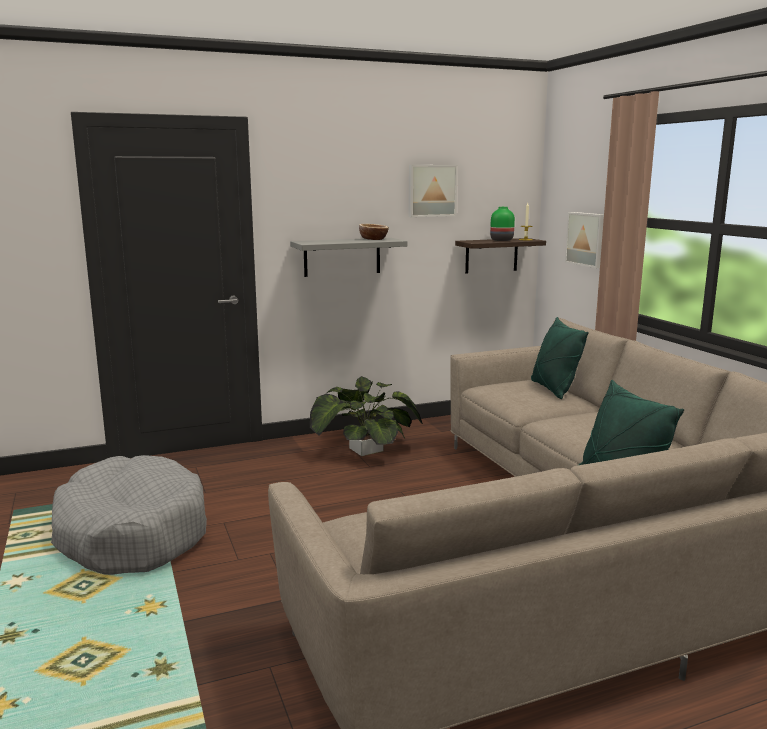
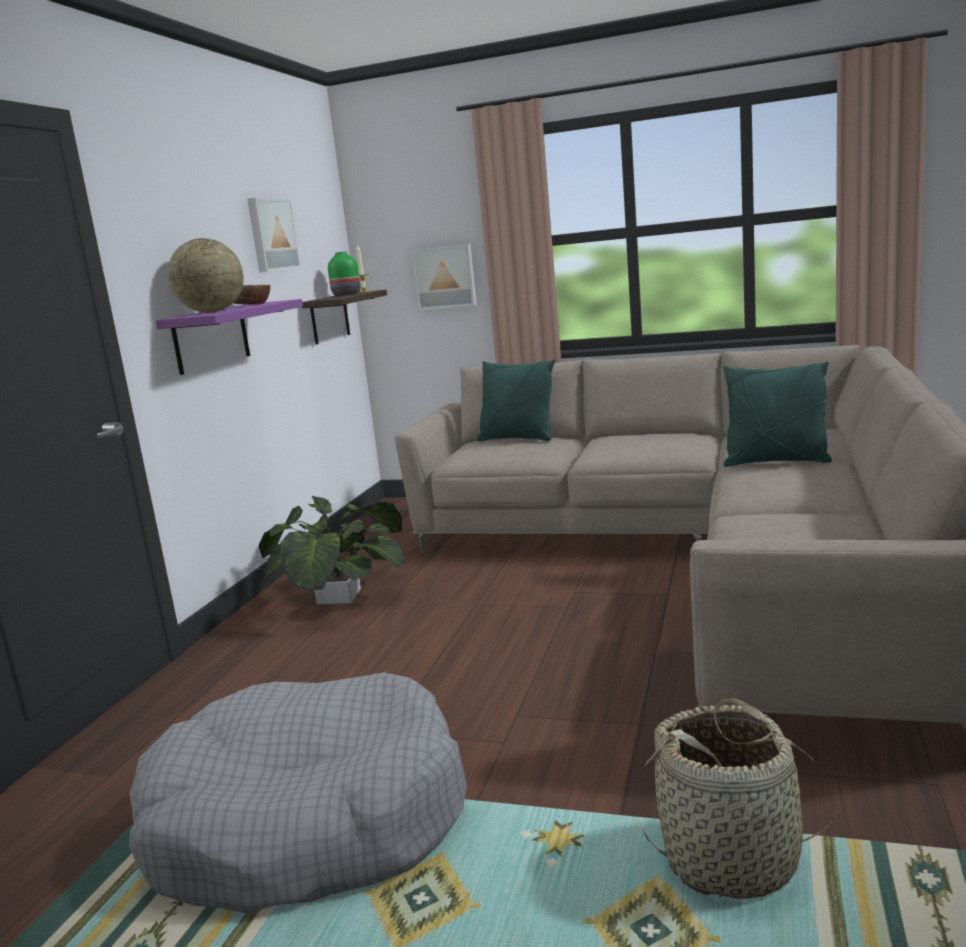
camera: 50 degrees left, 0 degrees up
grey shelf [290,238,408,277] -> purple shelf [155,299,303,375]
none -> globe [168,238,244,312]
none -> basket [642,698,838,899]

